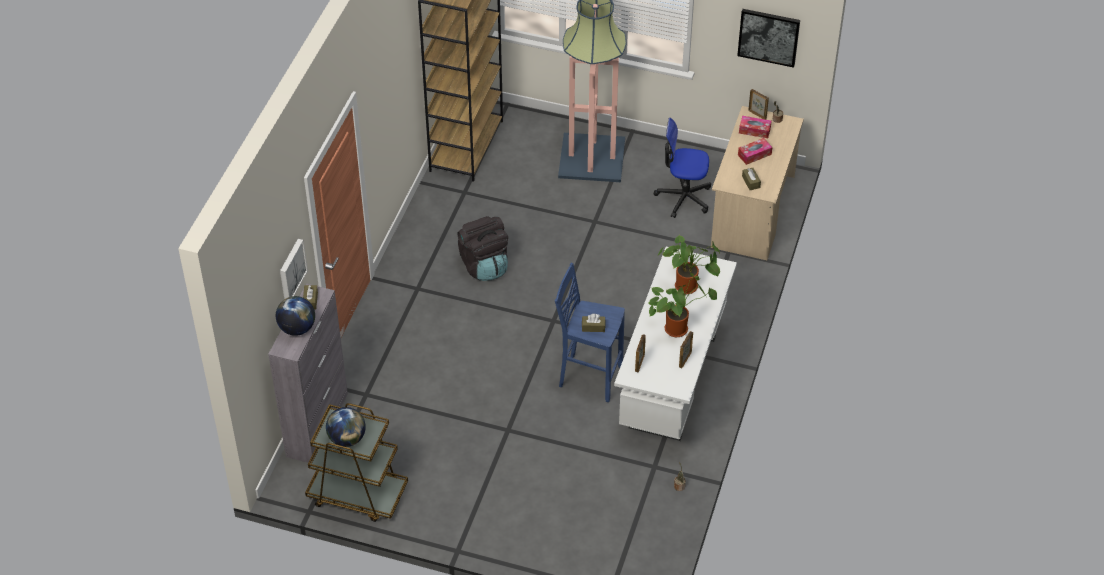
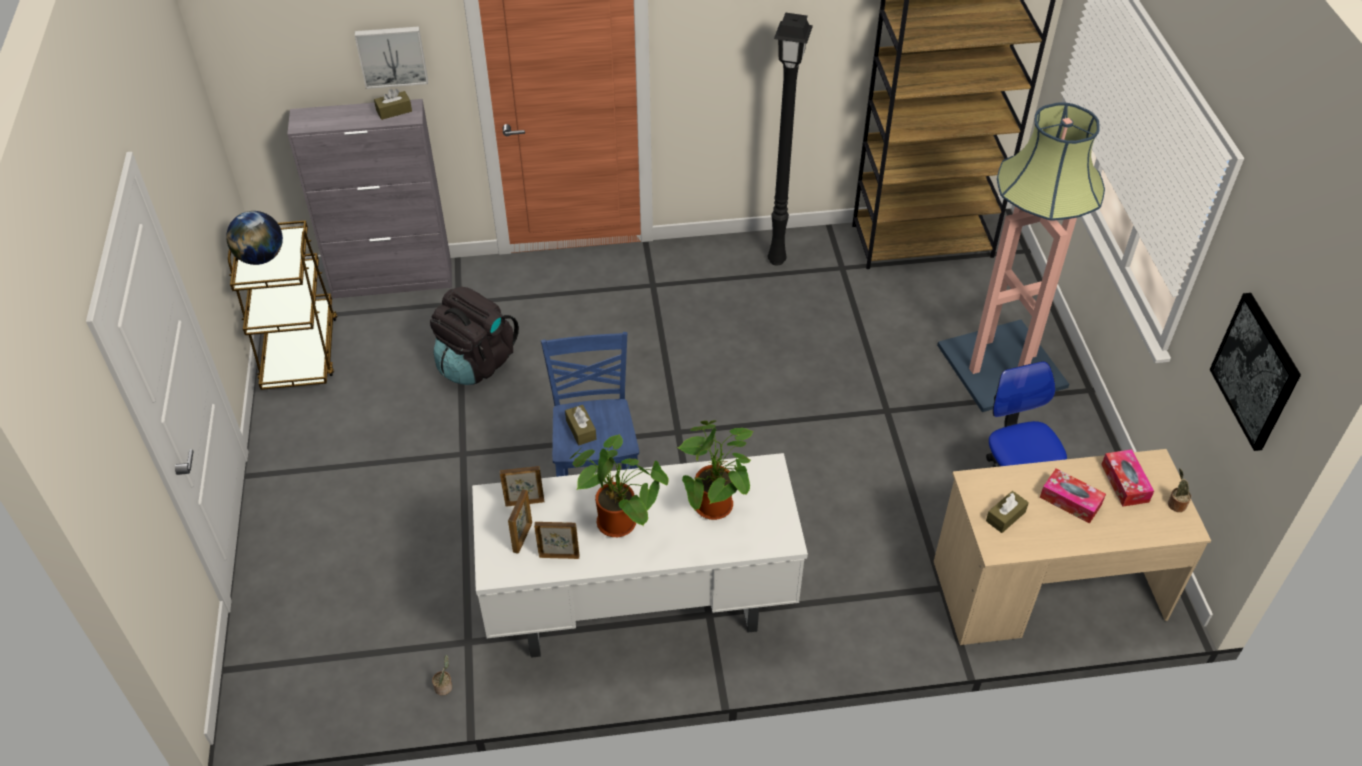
camera: 65 degrees right, 0 degrees up
globe [276,296,315,336] -> none
black backpack [458,216,508,281] -> black backpack moved to [430,287,519,385]
picture frame [748,89,769,120] -> picture frame moved to [508,489,532,554]
none -> black floor lamp [767,13,813,265]

